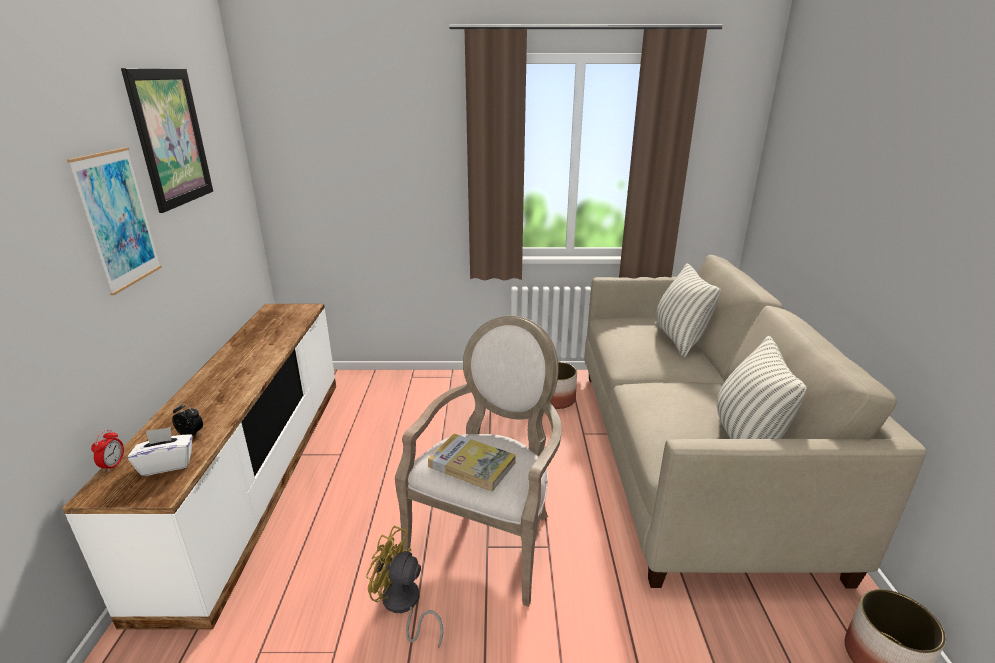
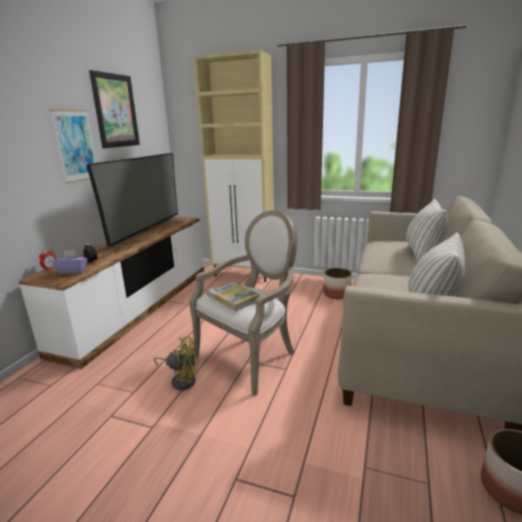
camera: 20 degrees right, 5 degrees down
white tissue box [127,427,193,476] -> purple tissue box [52,250,87,274]
yellow fan [366,526,444,648] -> yellow fan turned 150 degrees clockwise [154,336,199,390]
none -> television [86,153,182,249]
none -> beige cabinet [194,50,274,282]

